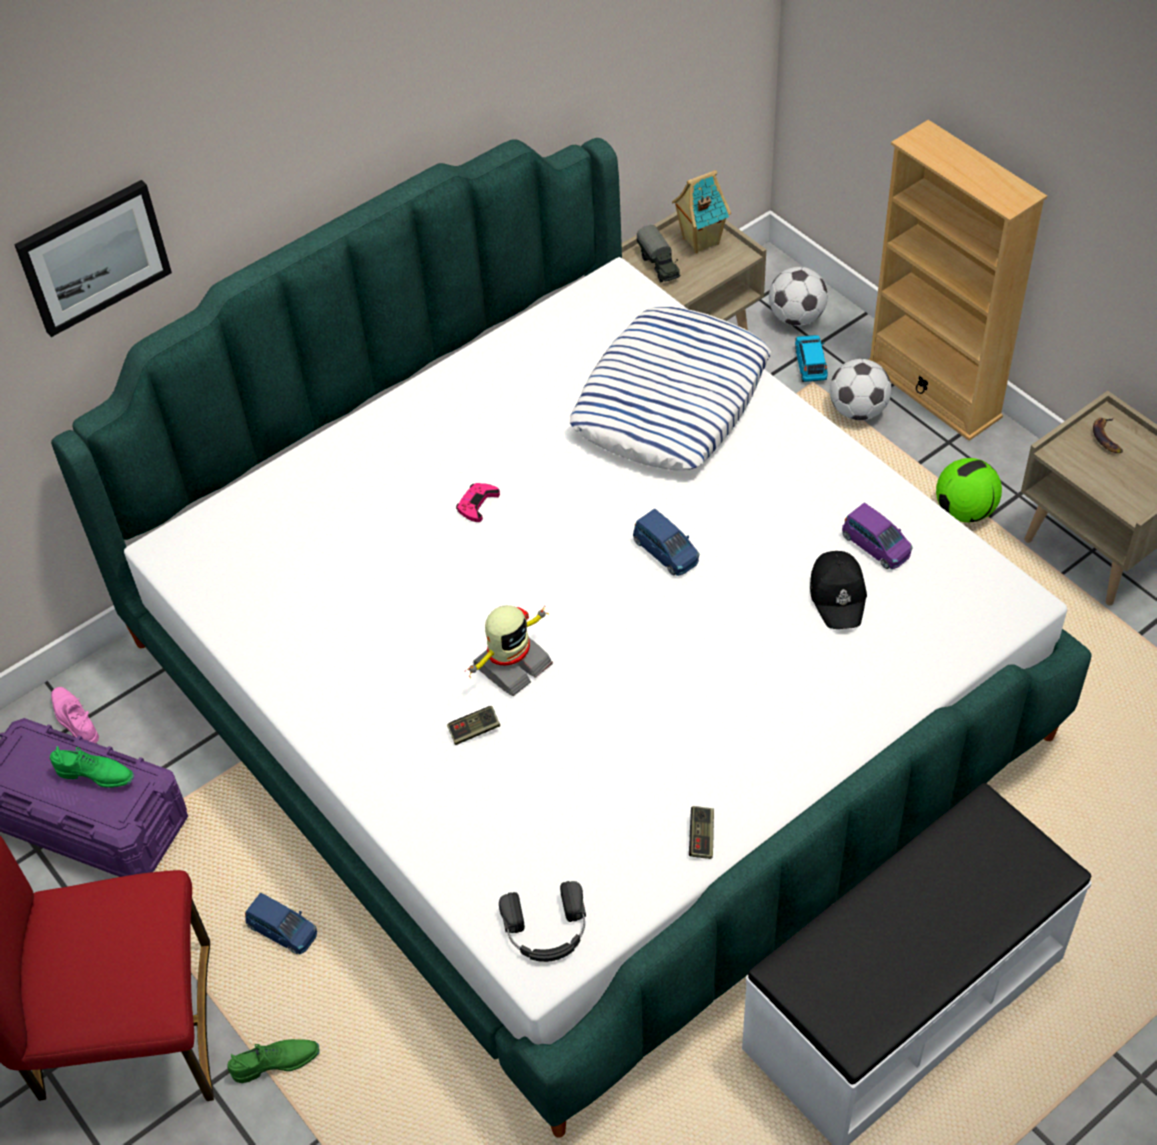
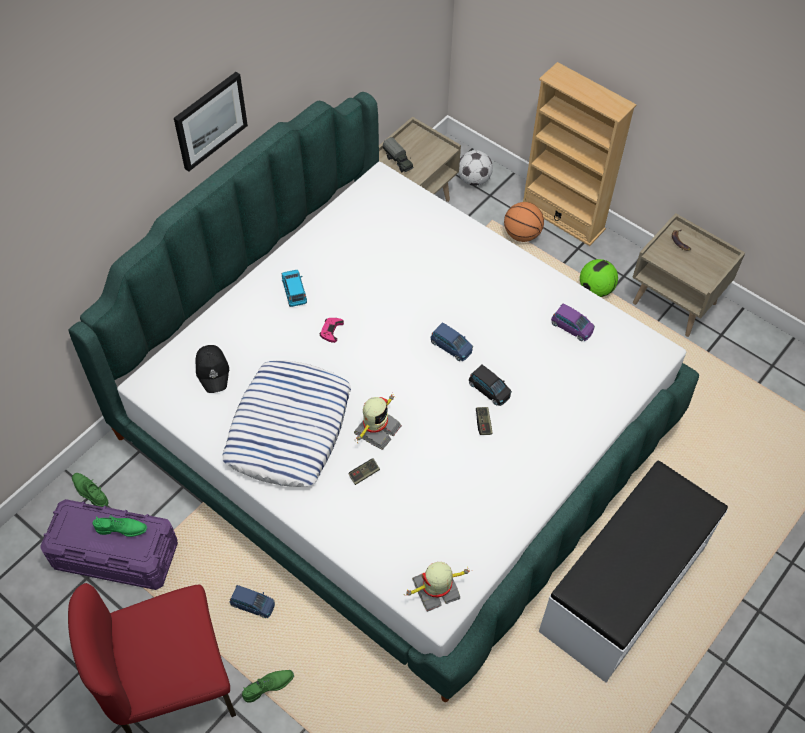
camera: 15 degrees left, 5 degrees up
picture [14,180,172,337] -> picture moved to [174,72,248,172]
pink shoe [51,687,99,743] -> green shoe [72,473,109,507]
black headphones [499,881,586,962] -> toy robot [404,562,470,612]
pillow [569,307,771,471] -> pillow moved to [222,360,351,487]
toy house [672,170,731,253] -> none
game controller [689,806,714,859] -> game controller moved to [476,407,493,435]
blue toy car [795,335,828,382] -> blue toy car moved to [282,270,307,307]
black cap [810,551,867,629] -> black cap moved to [196,345,229,393]
football [829,359,892,420] -> basketball [504,202,544,242]
none -> black toy car [469,365,512,406]

